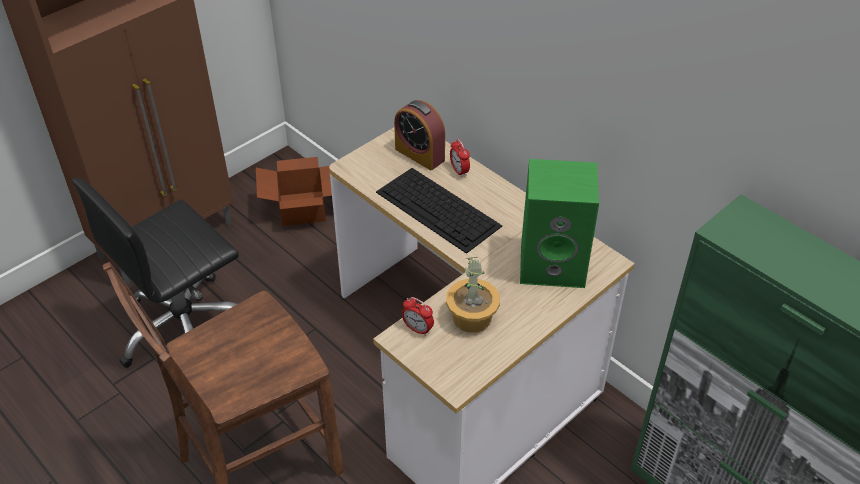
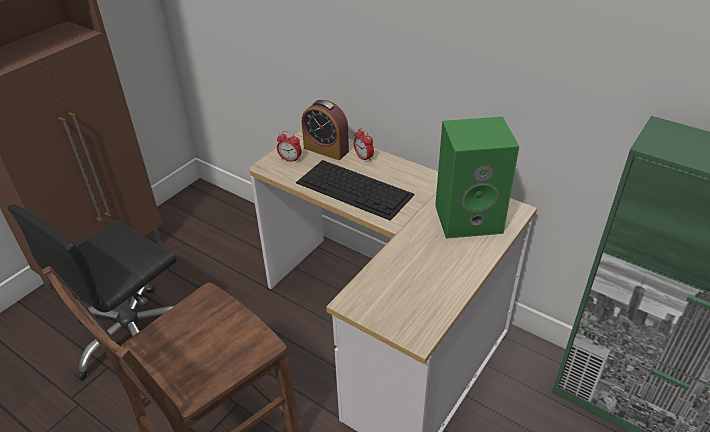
camera: 10 degrees left, 5 degrees down
cardboard box [256,157,332,226] -> none
alarm clock [402,297,434,336] -> alarm clock moved to [277,131,302,163]
potted plant [446,257,500,333] -> none

